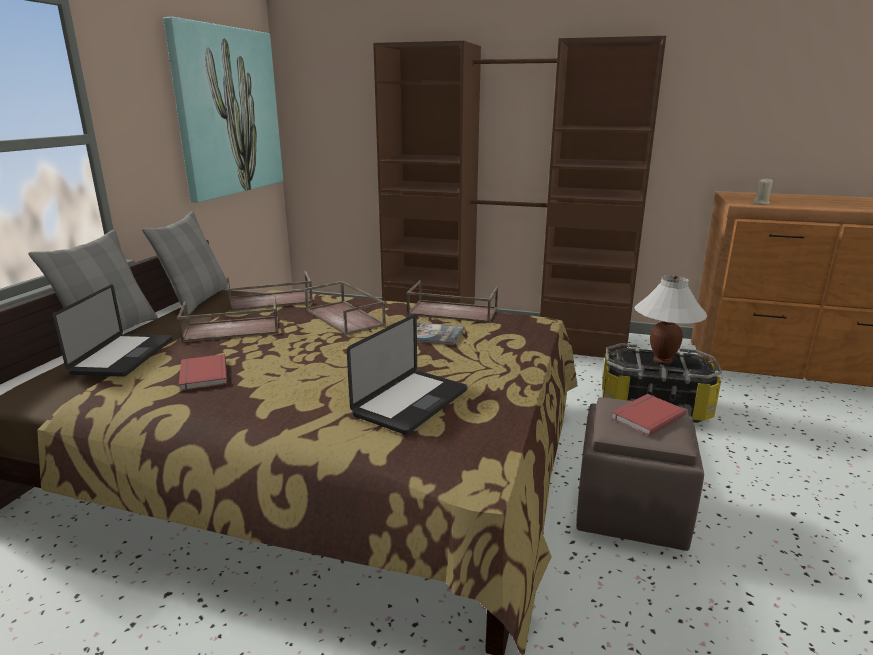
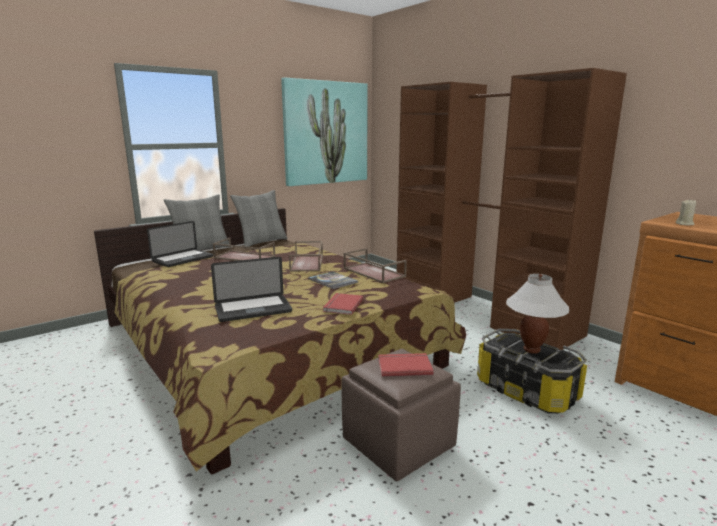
camera: 35 degrees right, 5 degrees down
red book [179,354,227,391] -> red book moved to [323,293,364,315]
brown tray [226,271,313,311] -> none

